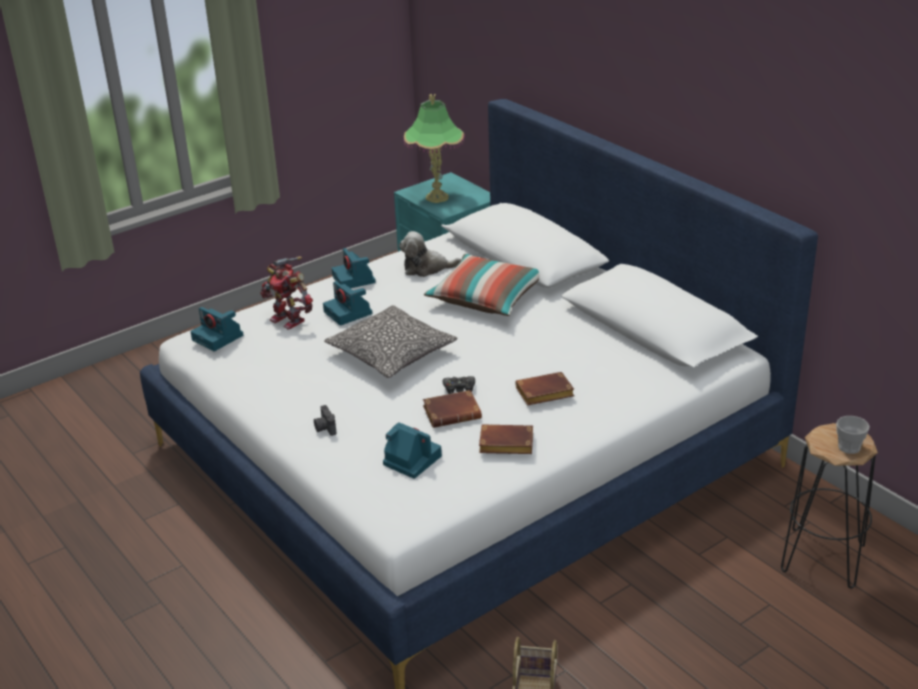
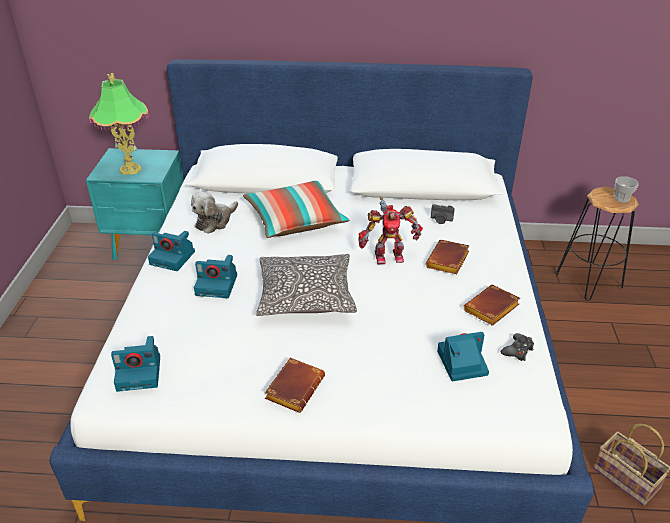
camera: 50 degrees left, 5 degrees up
toy robot [260,256,313,330] -> toy robot moved to [358,196,423,264]
camera [314,405,337,436] -> camera moved to [431,204,455,224]
brown book [423,390,482,428] -> brown book moved to [265,358,325,413]
black game controller [443,376,475,394] -> black game controller moved to [501,333,534,361]

